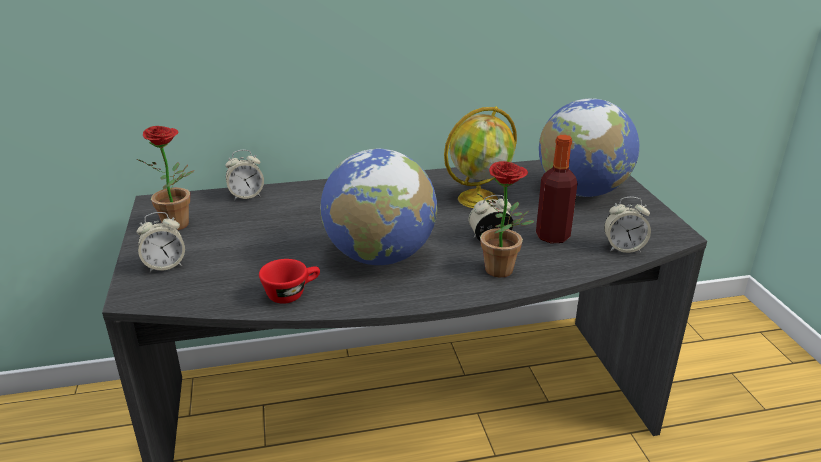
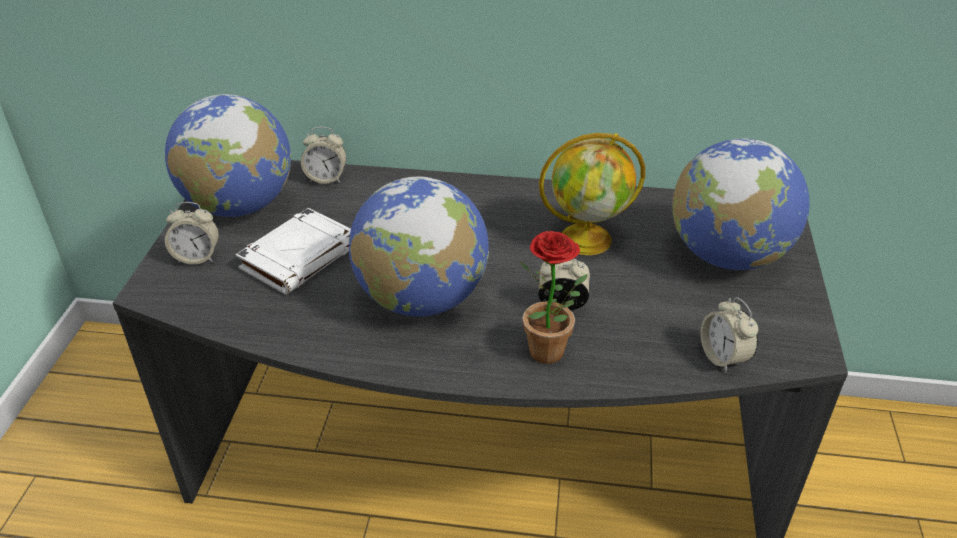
camera: 20 degrees right, 10 degrees up
potted plant [137,126,194,230] -> globe [165,94,291,217]
red cup [259,259,320,304] -> none
bottle [536,135,578,244] -> none
alarm clock [604,197,651,253] -> alarm clock turned 45 degrees clockwise [700,297,758,373]
none -> white book [236,208,351,295]

